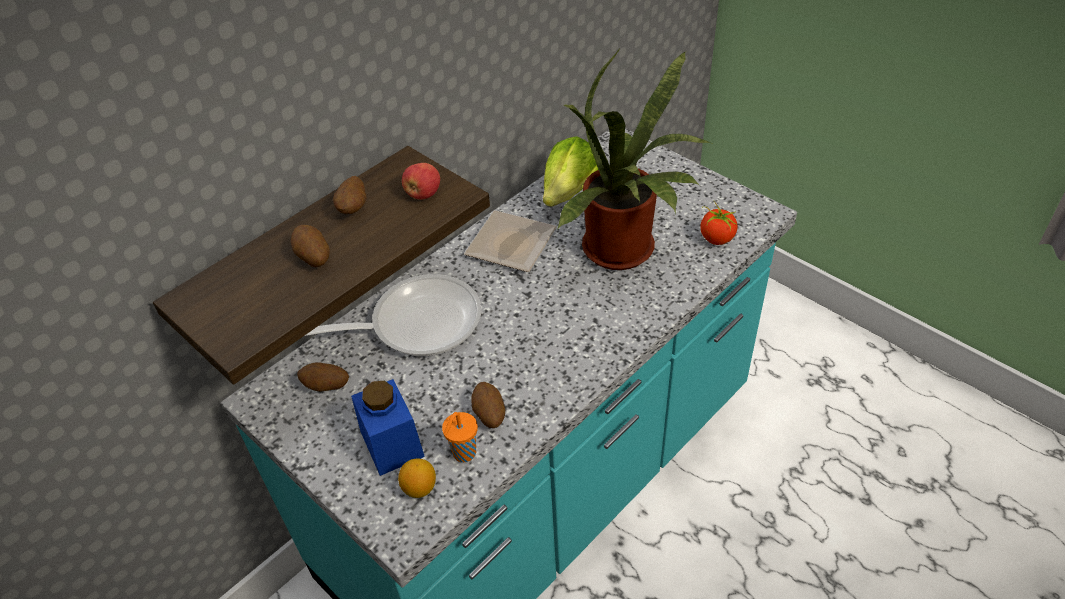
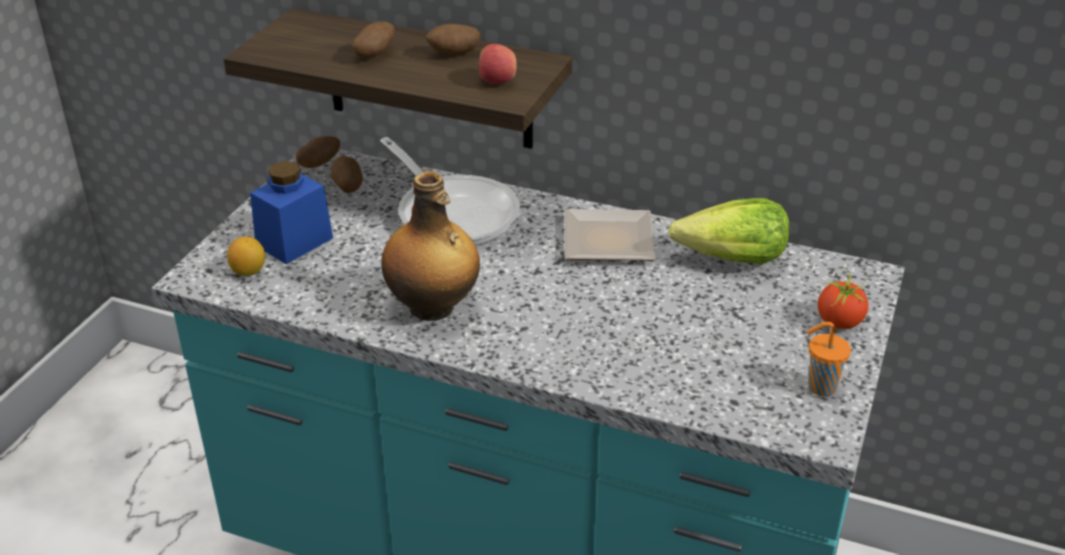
camera: 65 degrees right, 10 degrees down
orange cup [442,412,478,462] -> orange cup moved to [807,322,851,397]
potato [471,382,505,428] -> potato moved to [296,136,340,168]
potted plant [557,47,710,270] -> none
tomato [700,201,737,245] -> tomato moved to [818,271,869,329]
none -> bottle [381,171,480,321]

